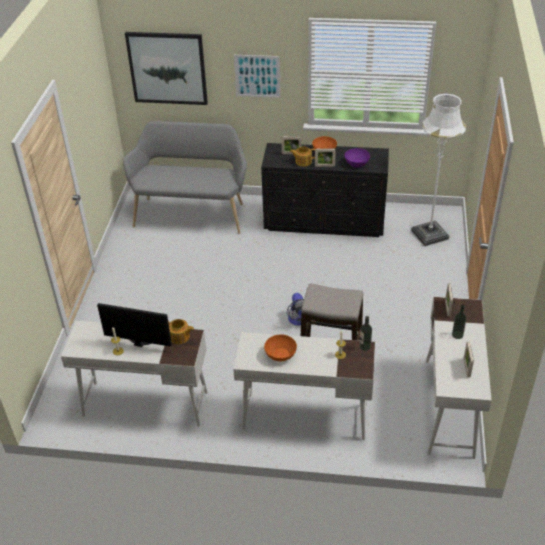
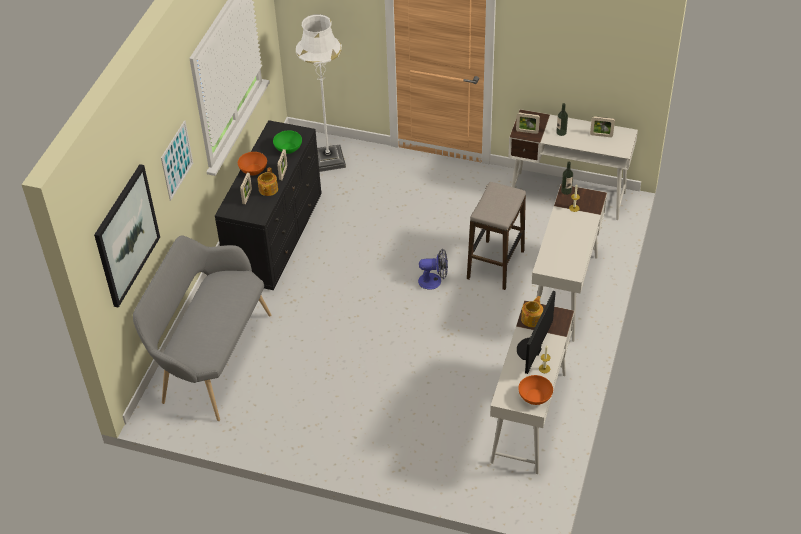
camera: 80 degrees left, 5 degrees up
orange bowl [264,334,297,361] -> orange bowl moved to [518,375,553,405]
purple bowl [345,148,370,168] -> green bowl [273,130,302,154]

